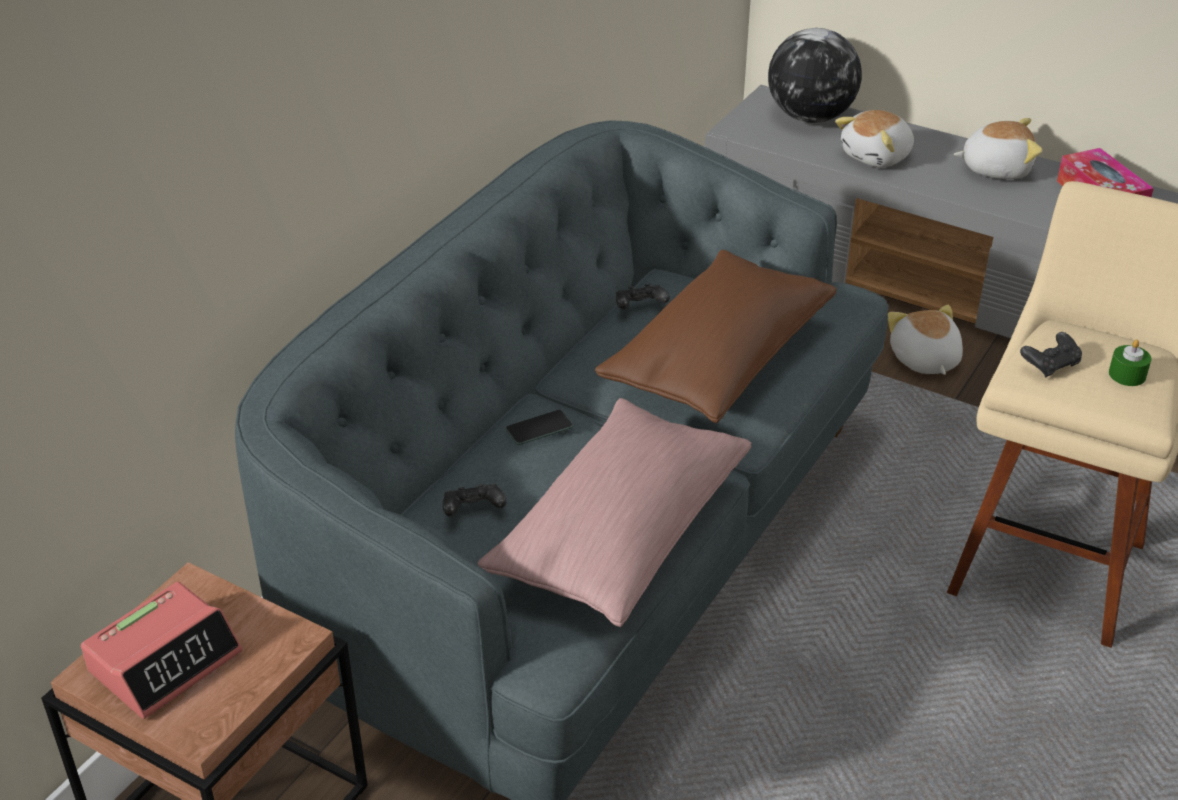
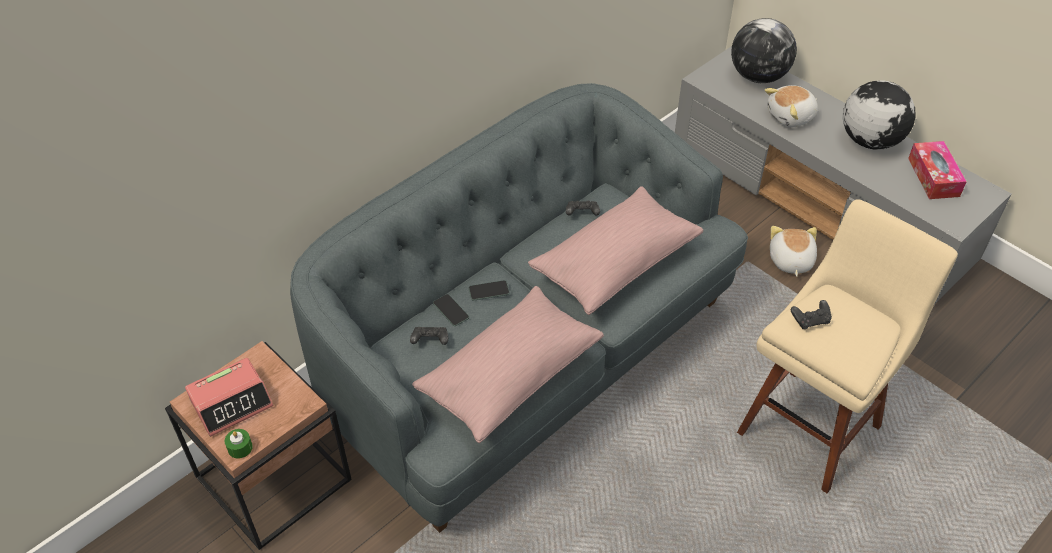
camera: 15 degrees right, 10 degrees up
brown pillow [595,250,837,423] -> pink pillow [528,186,703,315]
plush toy [954,118,1042,179] -> globe [843,81,916,150]
green candle [1109,340,1151,386] -> green candle moved to [225,429,253,459]
none -> phone [433,294,469,326]

